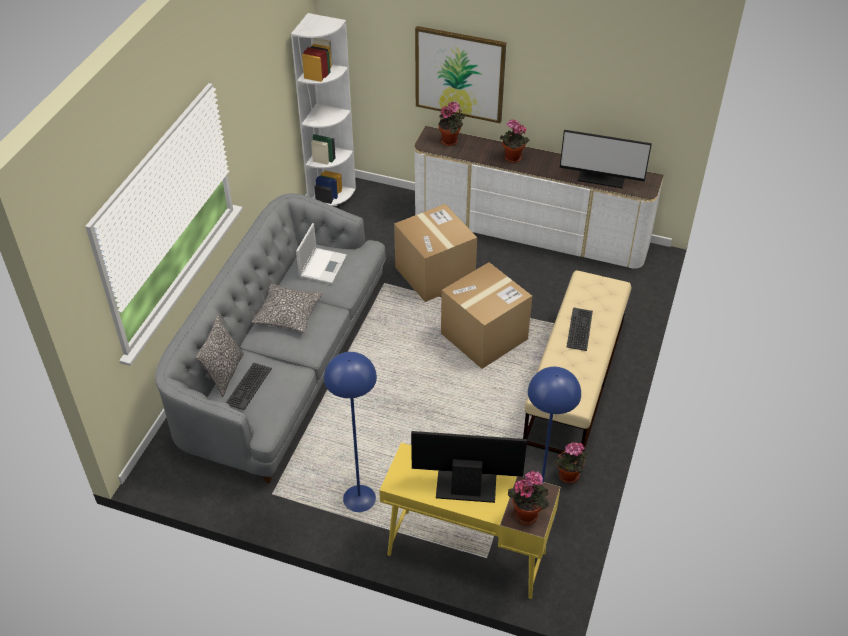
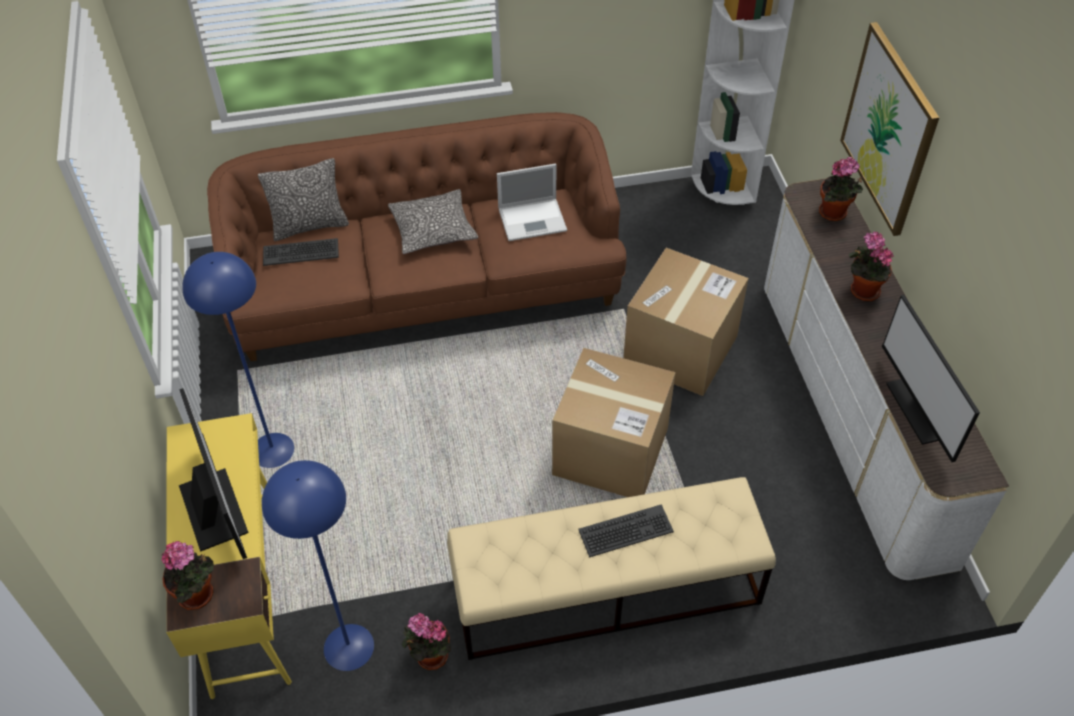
camera: 60 degrees right, 5 degrees up
grey sofa [155,193,386,484] -> brown sofa [207,112,627,361]

